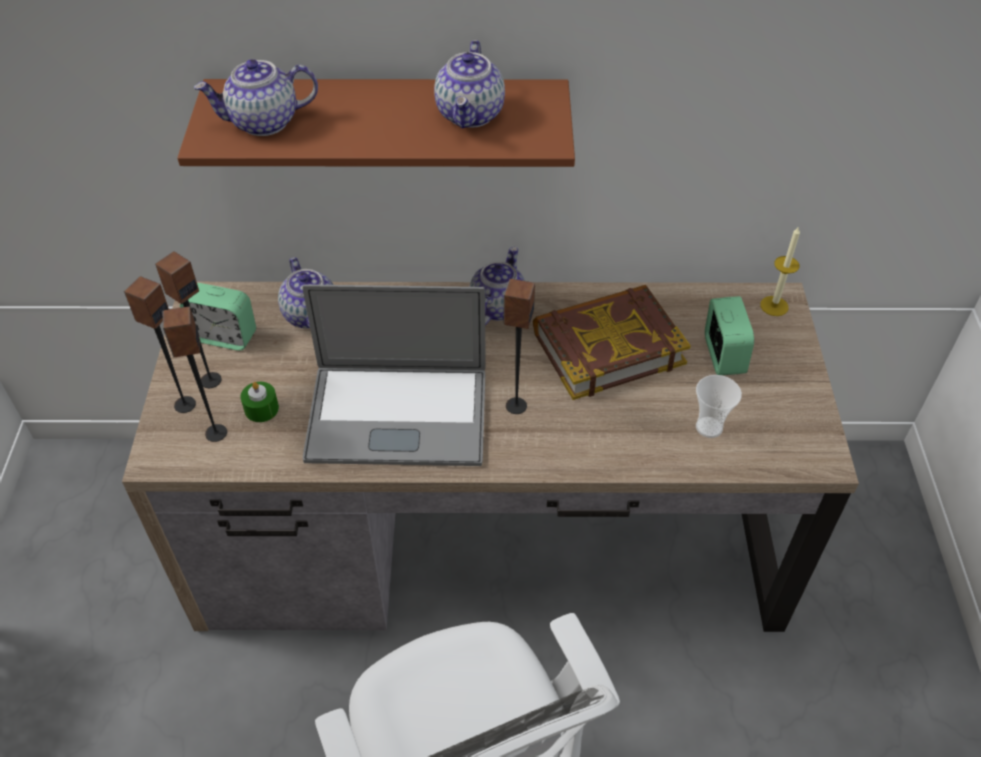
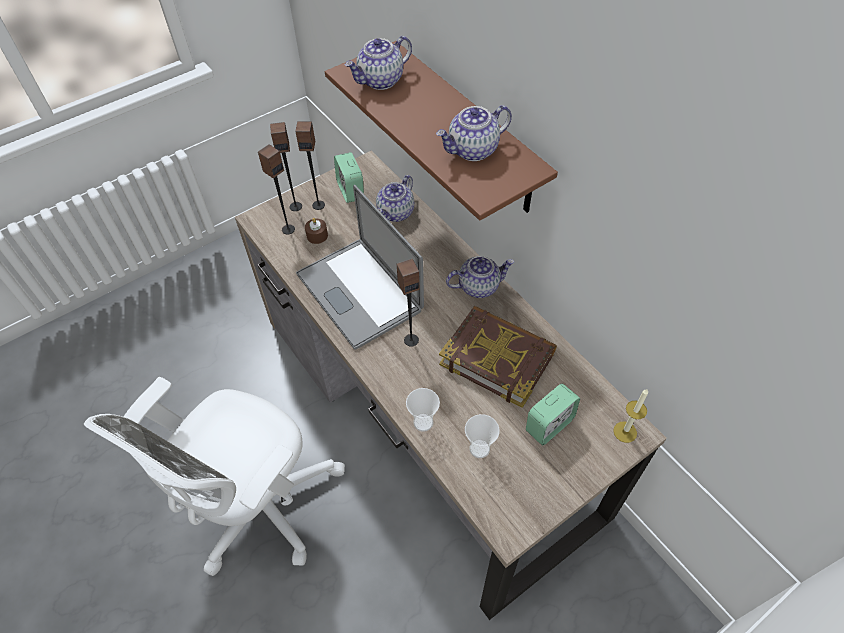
camera: 55 degrees right, 5 degrees up
teapot [194,59,318,136] -> teapot turned 75 degrees counterclockwise [345,36,412,90]
green candle [240,382,279,422] -> brown candle [305,218,328,244]
none -> cup [406,388,440,432]

